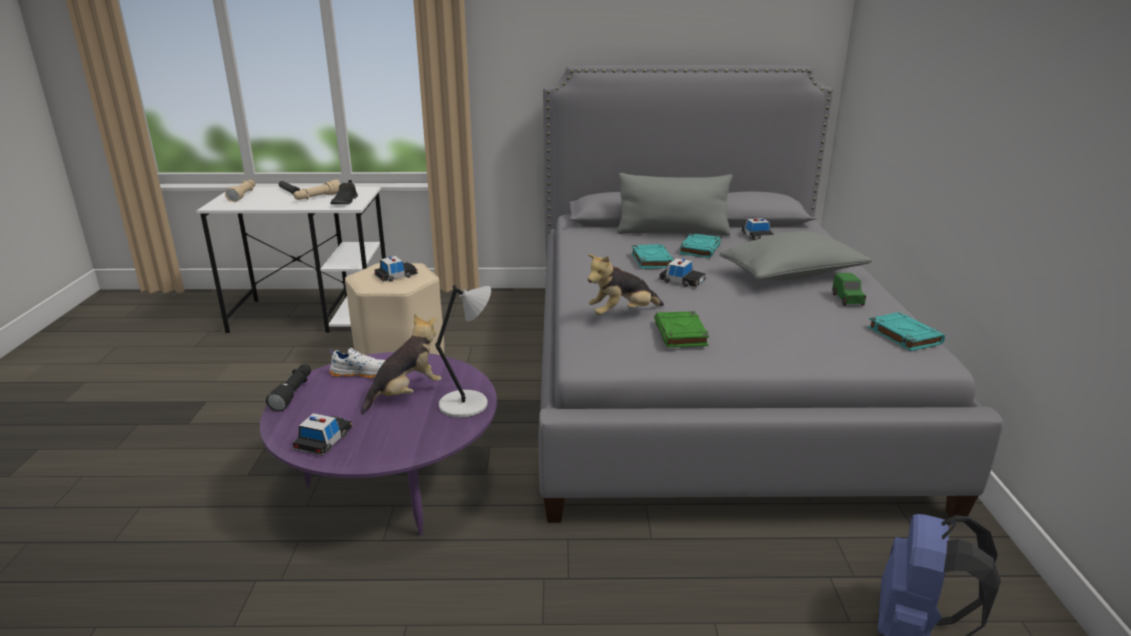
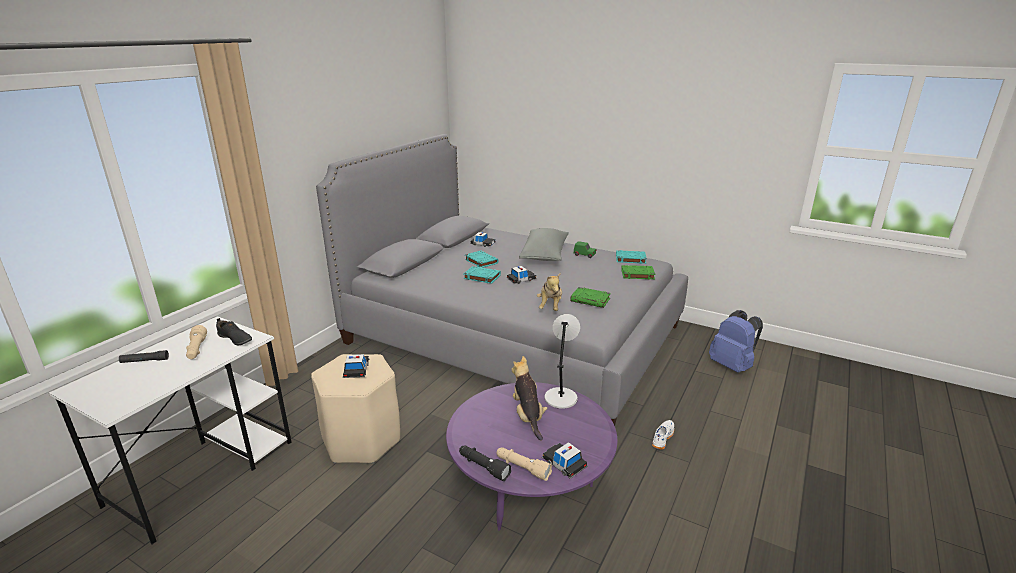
camera: 60 degrees left, 0 degrees up
beige flashlight [225,179,255,202] -> beige flashlight moved to [497,447,552,481]
white shoe [328,348,385,379] -> white shoe moved to [652,420,674,450]
grey pillow [617,173,733,236] -> none
none -> green book [621,265,656,280]

